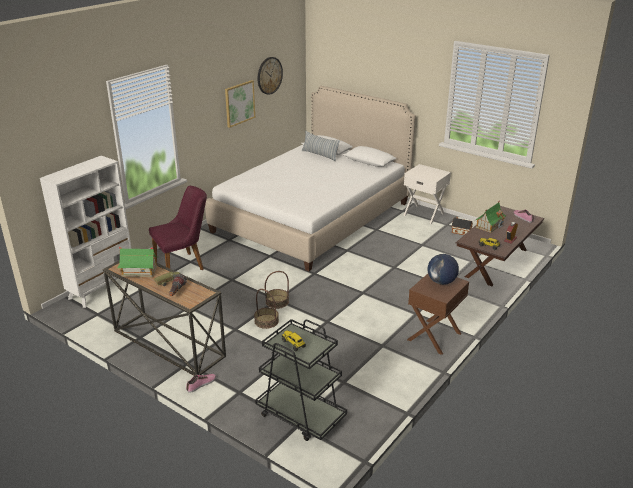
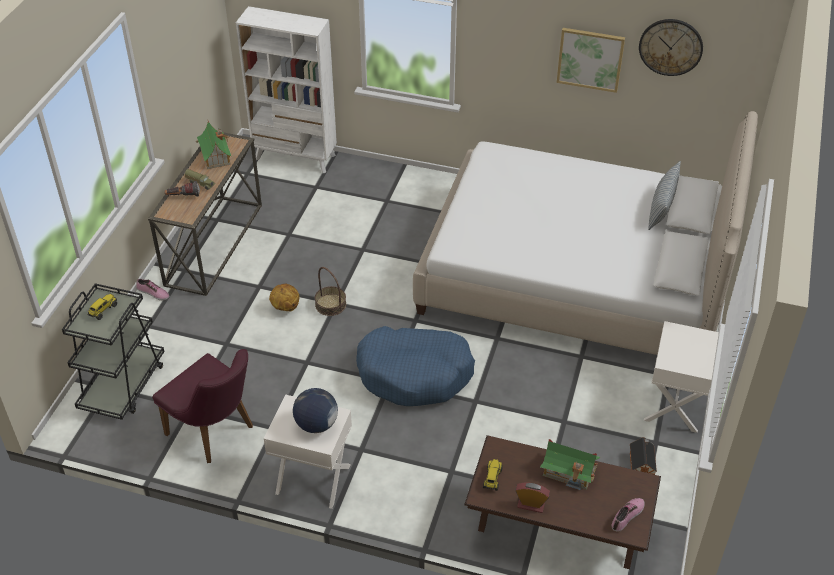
camera: 70 degrees right, 15 degrees up
purple chair [149,186,207,270] -> purple chair moved to [152,349,253,463]
basket [254,289,279,329] -> basketball [269,284,300,311]
brown nightstand [407,274,469,355] -> white nightstand [264,395,352,509]
none -> blue dog bed [356,326,475,406]

